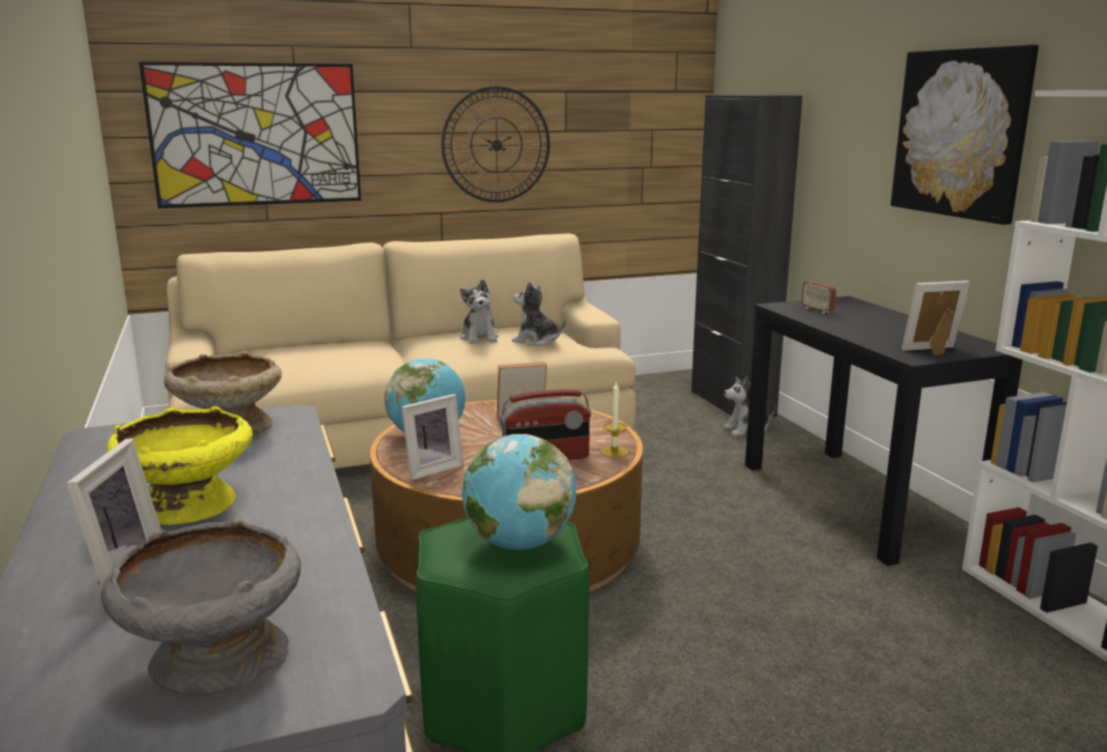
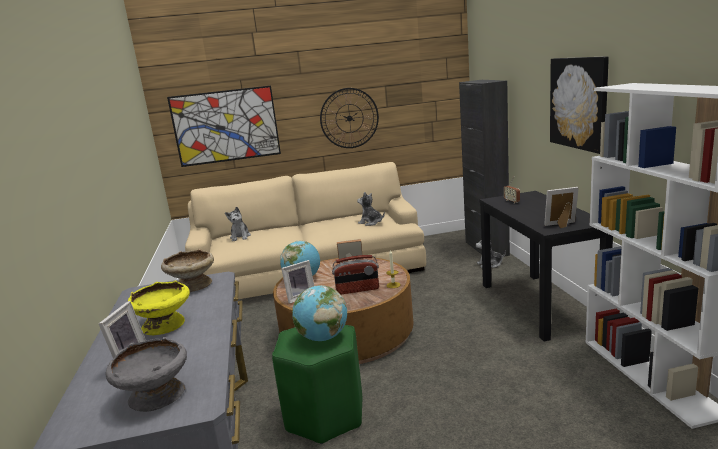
camera: 10 degrees right, 0 degrees up
plush toy [460,279,498,344] -> plush toy moved to [225,207,251,241]

